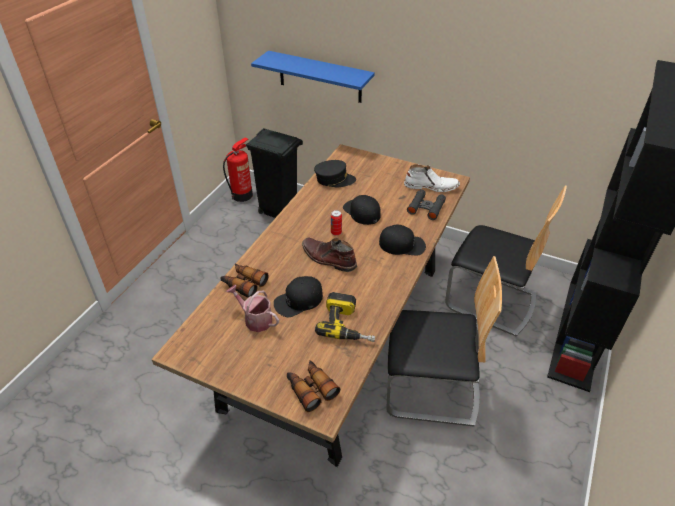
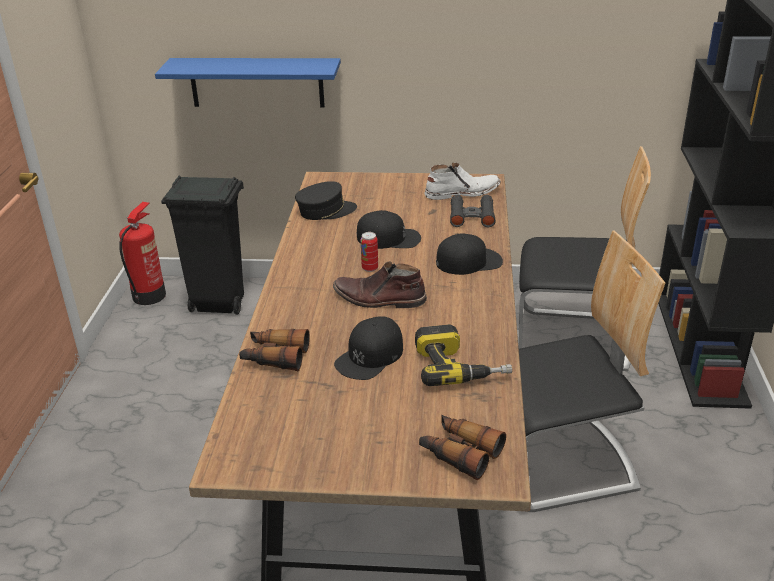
camera: 20 degrees left, 10 degrees down
watering can [226,285,279,332] -> none
black cap [343,195,381,225] -> black cap turned 150 degrees clockwise [357,210,421,249]

